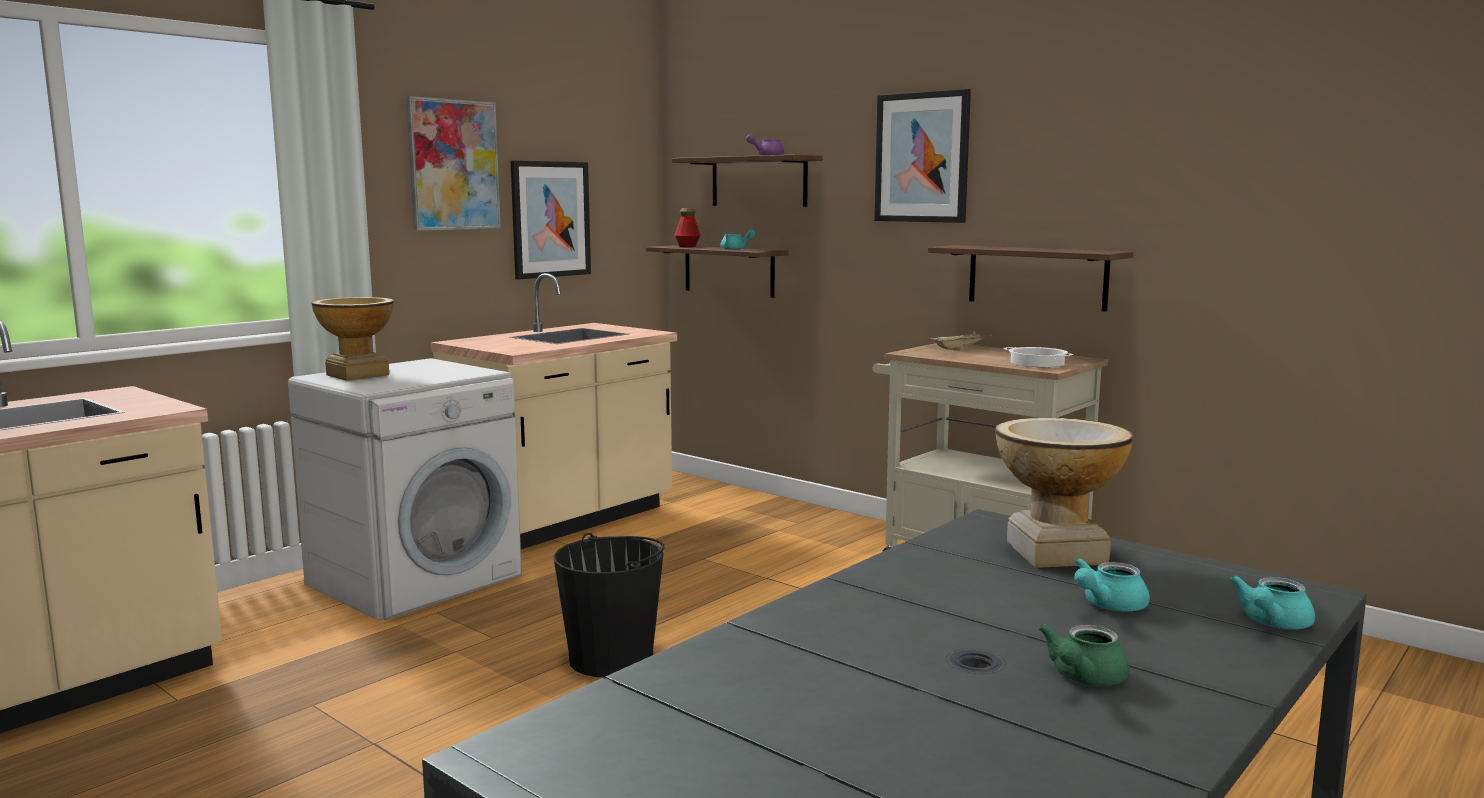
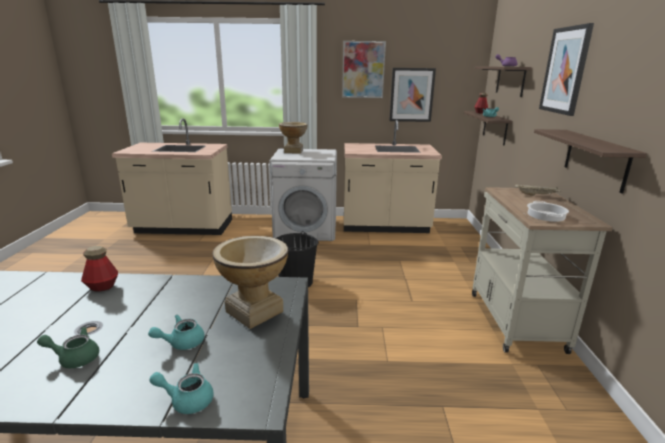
camera: 50 degrees right, 10 degrees up
turquoise teapot [1074,558,1150,612] -> turquoise teapot turned 45 degrees counterclockwise [148,314,205,350]
none -> bottle [81,246,118,292]

